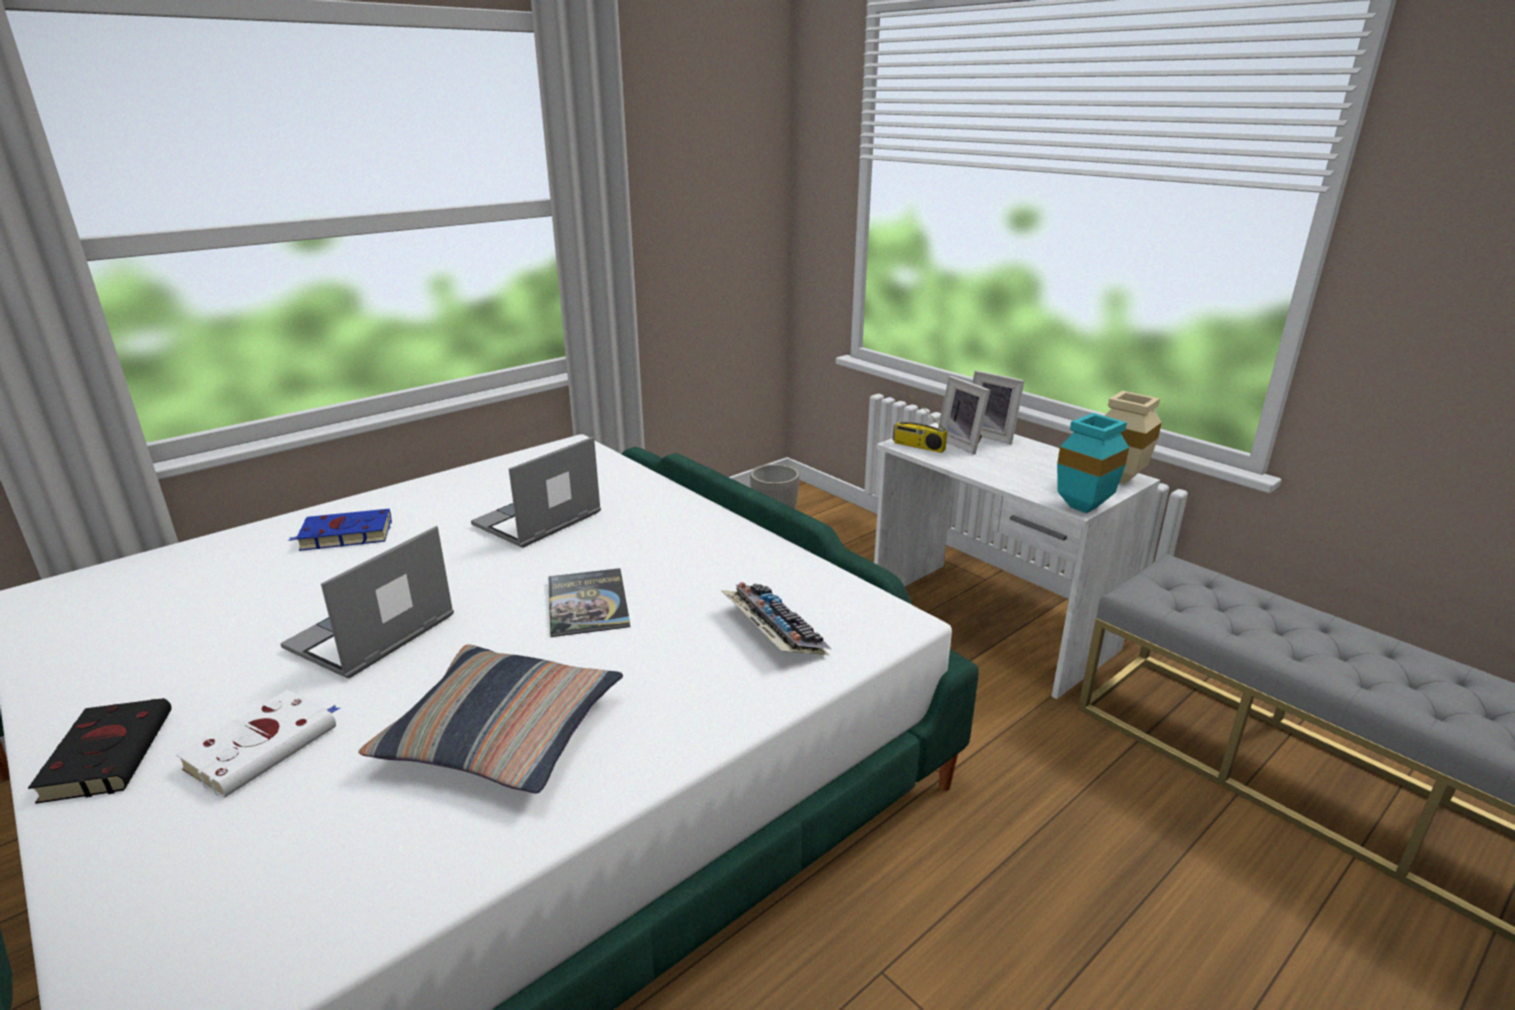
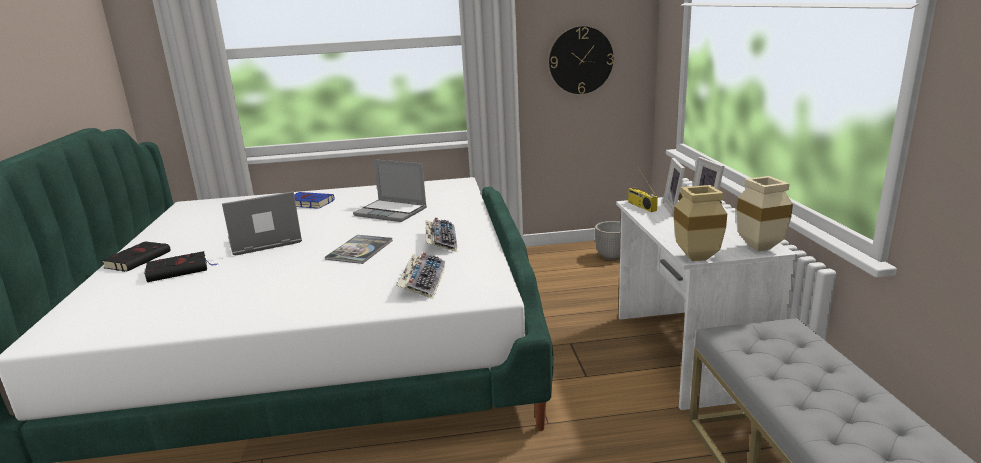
camera: 35 degrees right, 5 degrees down
white book [176,690,340,798] -> black book [144,251,218,282]
pillow [358,644,623,794] -> none
laptop [471,437,601,548] -> laptop turned 135 degrees counterclockwise [353,159,427,222]
turquoise vase [1057,413,1129,513] -> beige vase [674,185,727,261]
none -> keyboard [425,217,457,252]
none -> wall clock [549,26,614,94]

